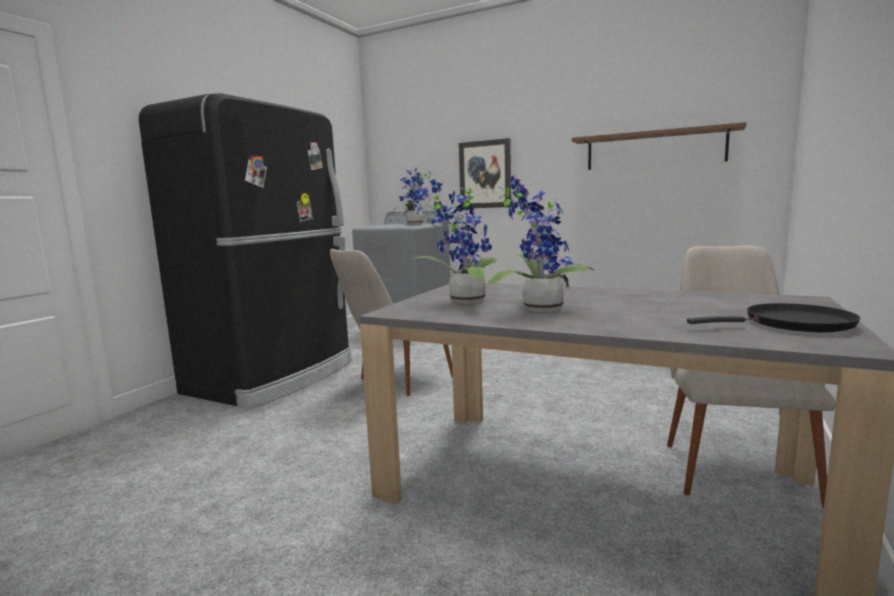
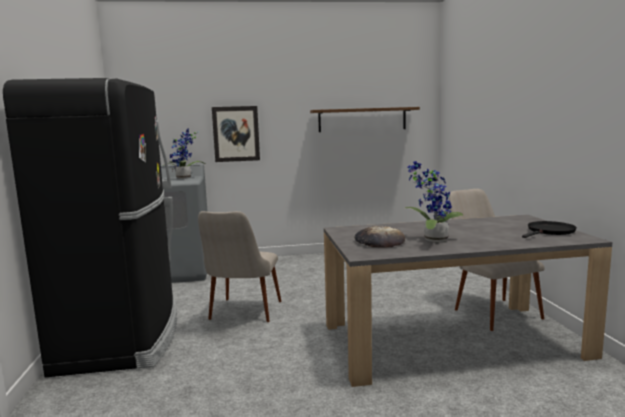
camera: 35 degrees left, 0 degrees up
potted plant [412,179,499,304] -> bread [354,226,405,248]

